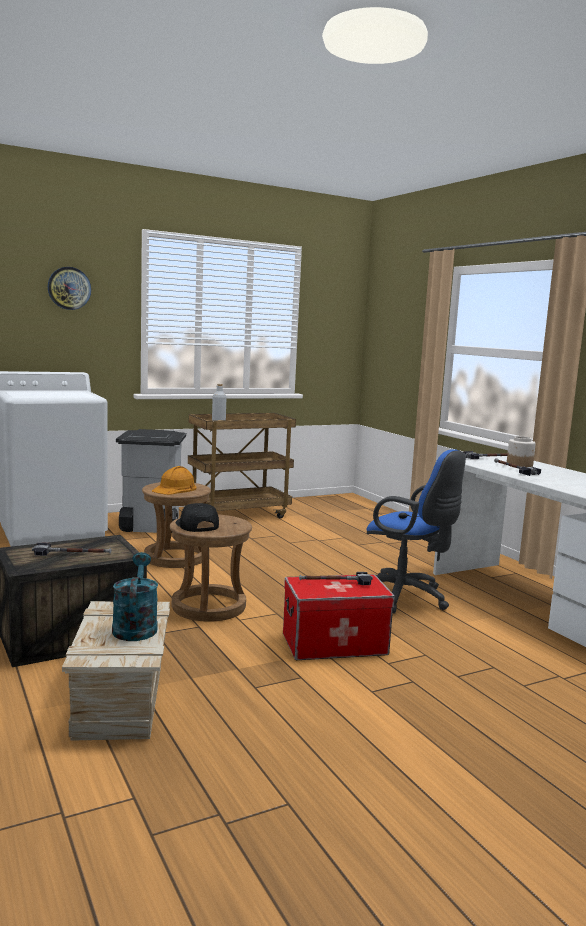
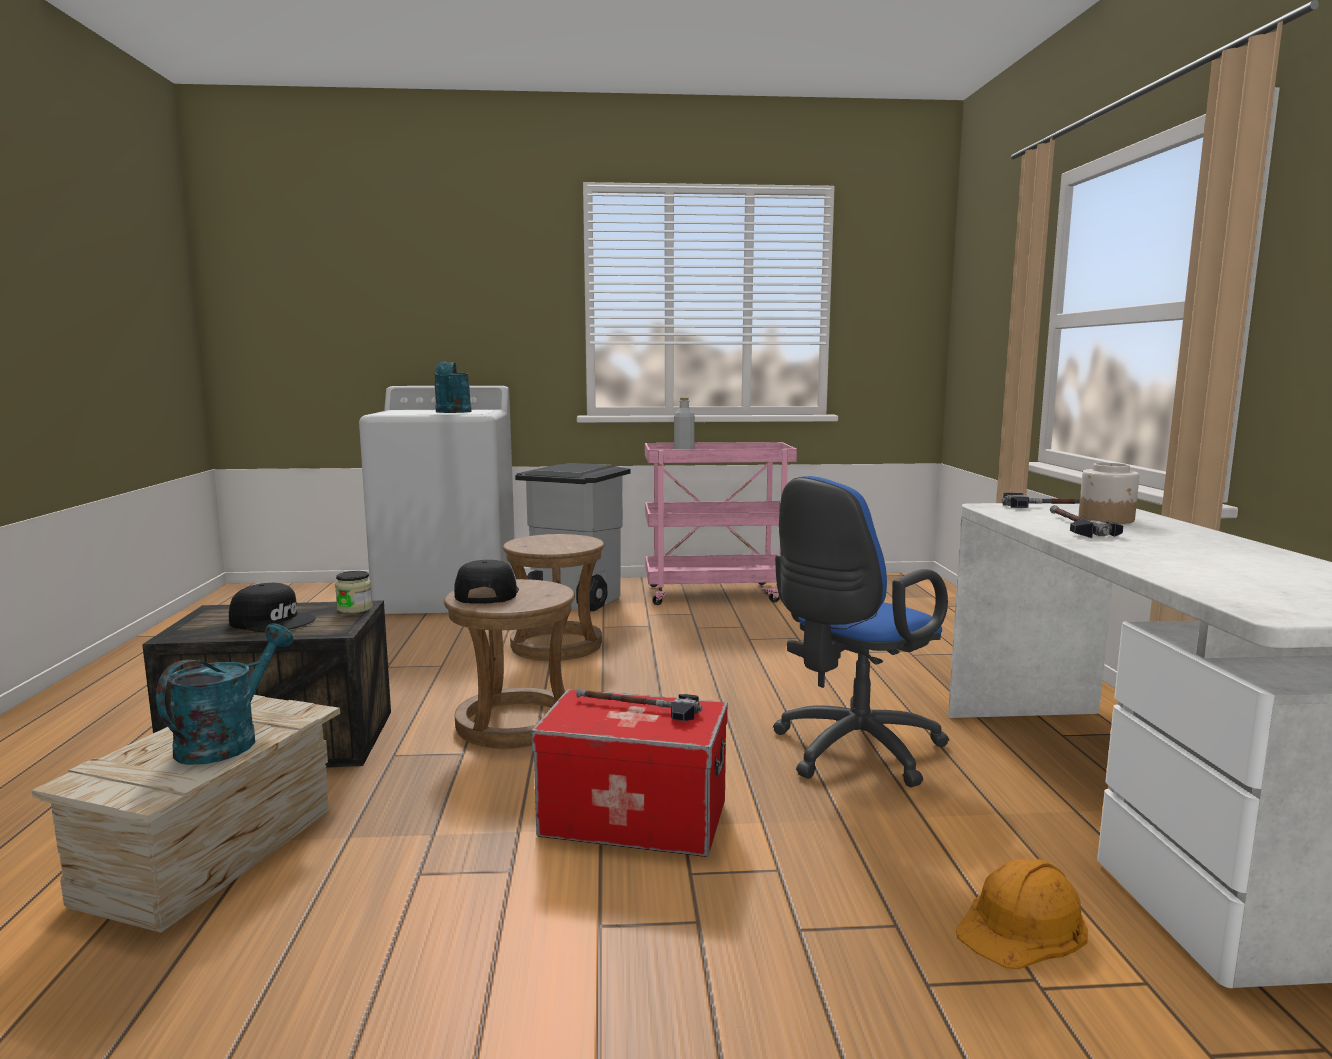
camera: 25 degrees right, 0 degrees up
hammer [32,543,111,556] -> black cap [229,583,316,632]
wall clock [48,267,91,310] -> none
orange hard hat [152,466,197,495] -> orange hard hat moved to [956,859,1088,969]
brown cart [188,413,296,519] -> pink cart [645,442,797,605]
blue office chair [367,449,466,614] -> blue office chair turned 75 degrees clockwise [773,476,949,787]
none -> jar [335,571,373,613]
none -> turquoise watering can [434,361,472,413]

